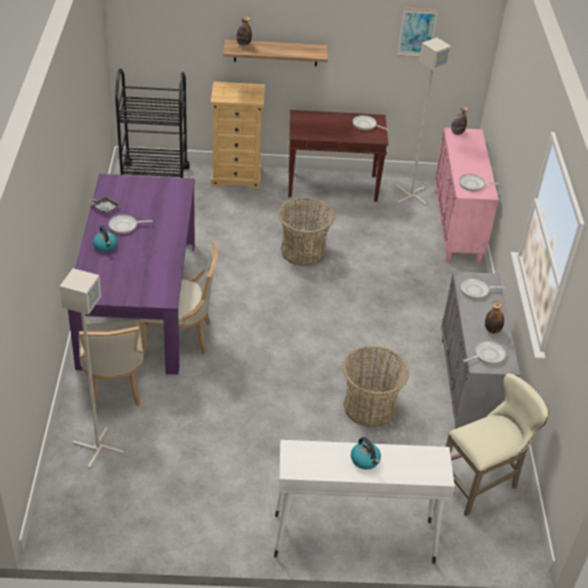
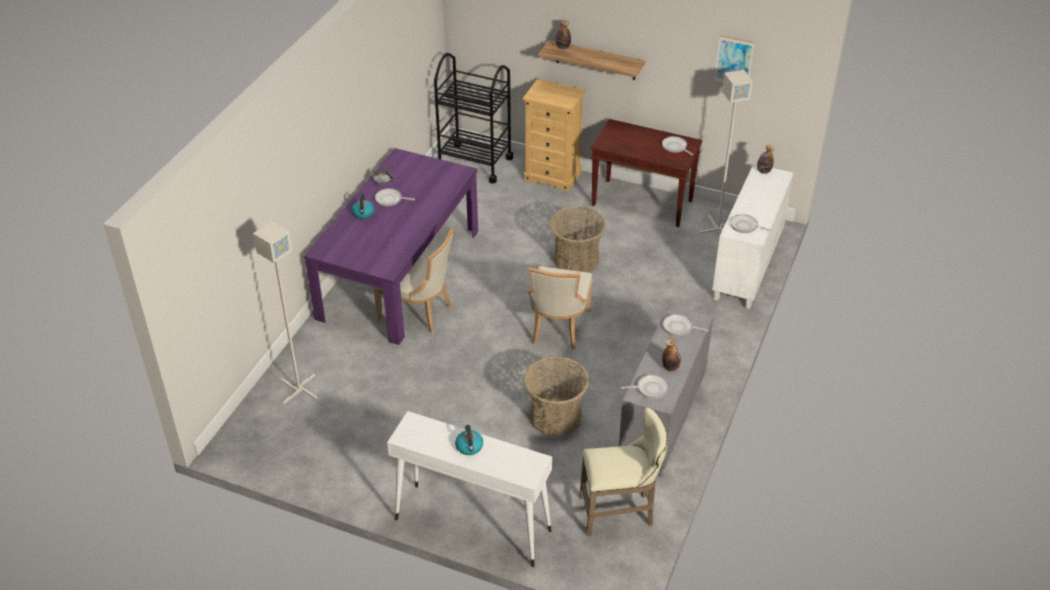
camera: 25 degrees right, 0 degrees up
beige chair [79,320,143,410] -> beige chair moved to [528,266,592,350]
pink cabinet [434,127,499,263] -> white cabinet [712,164,794,309]

